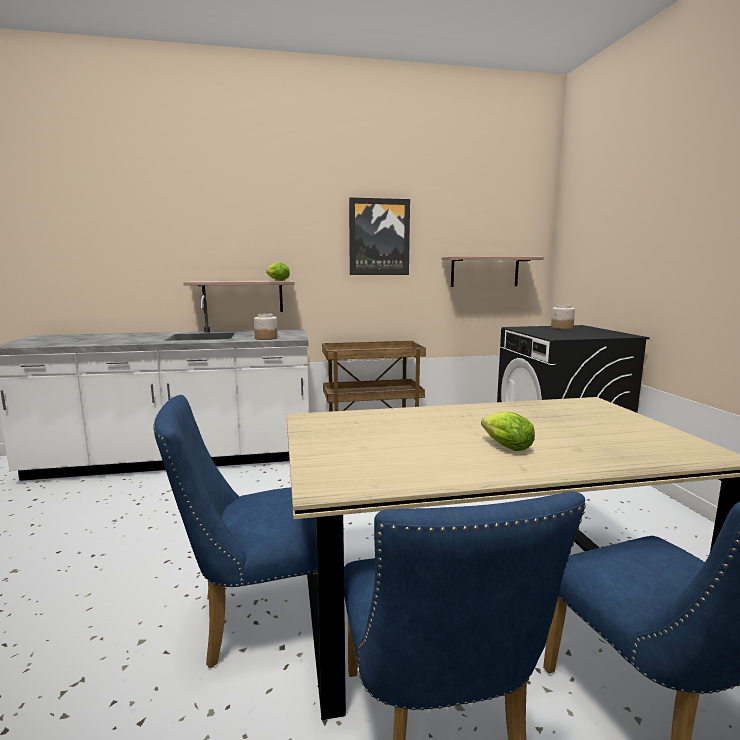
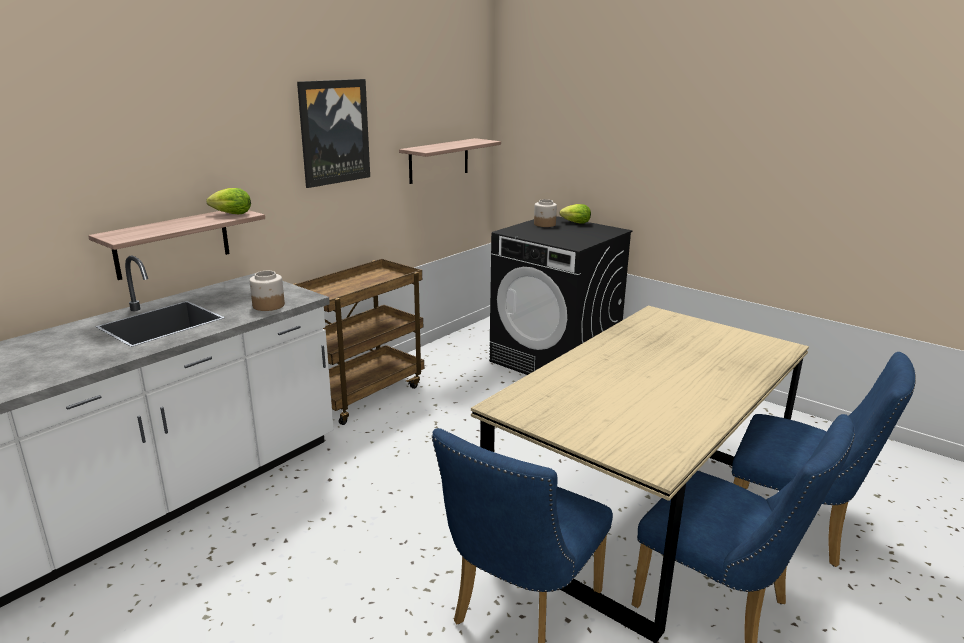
camera: 40 degrees left, 10 degrees up
lettuce [481,412,535,451] -> lettuce moved to [559,204,591,224]

